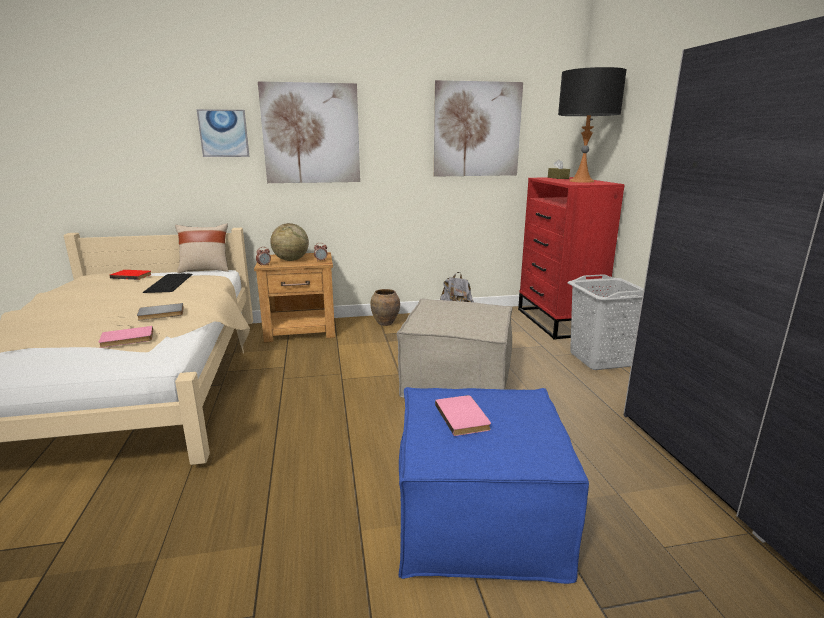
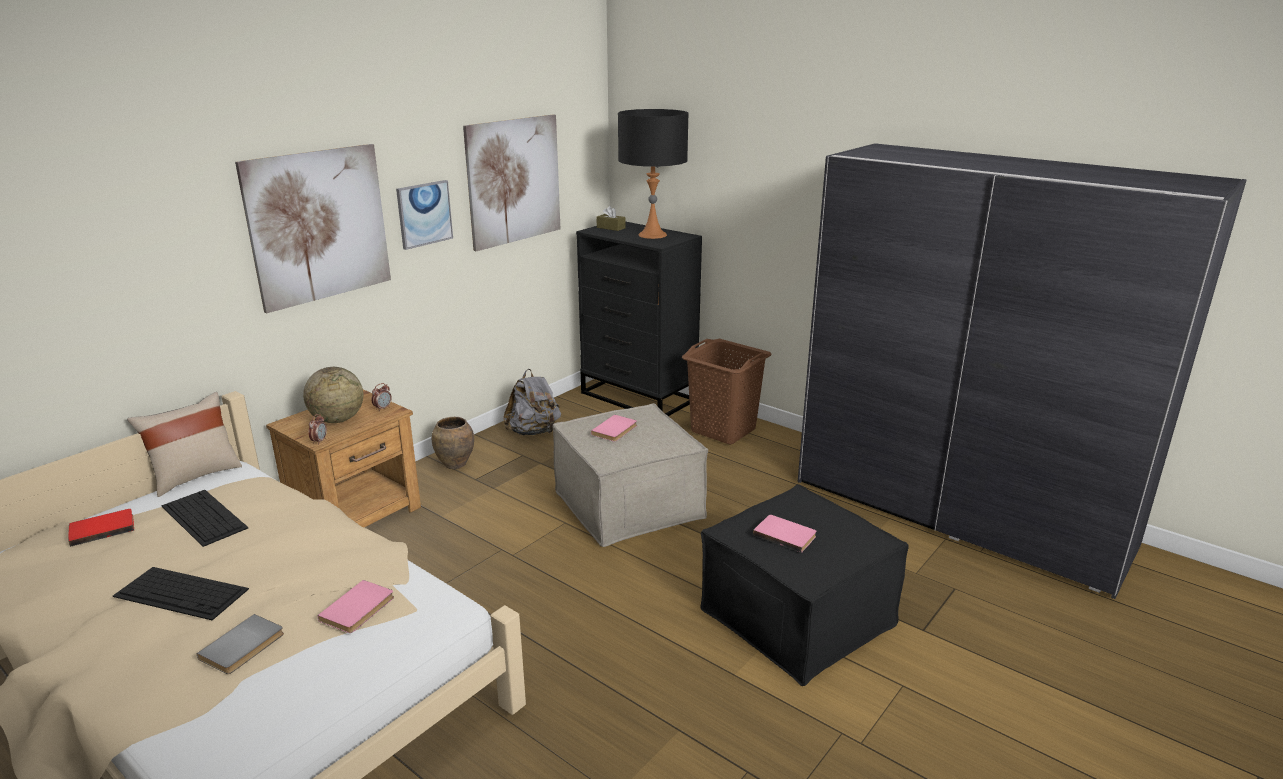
camera: 40 degrees left, 5 degrees up
grey book [137,303,184,320] -> grey book moved to [197,614,284,674]
picture [197,109,249,157] -> picture moved to [396,180,453,250]
blue ottoman [399,387,589,584] -> black ottoman [700,484,909,686]
red dresser [518,177,625,340] -> black dresser [576,222,702,416]
grey laundry basket [568,274,644,370] -> brown laundry basket [681,339,772,445]
none -> keyboard [113,567,249,620]
none -> pink book [591,415,637,442]

